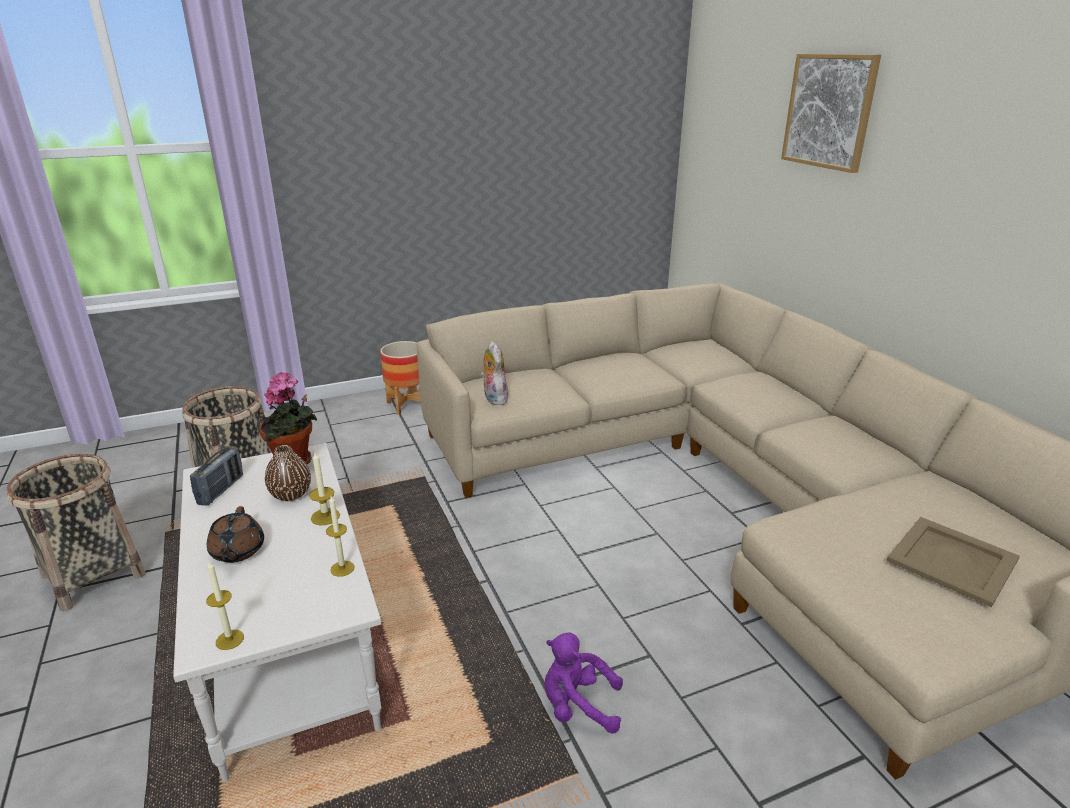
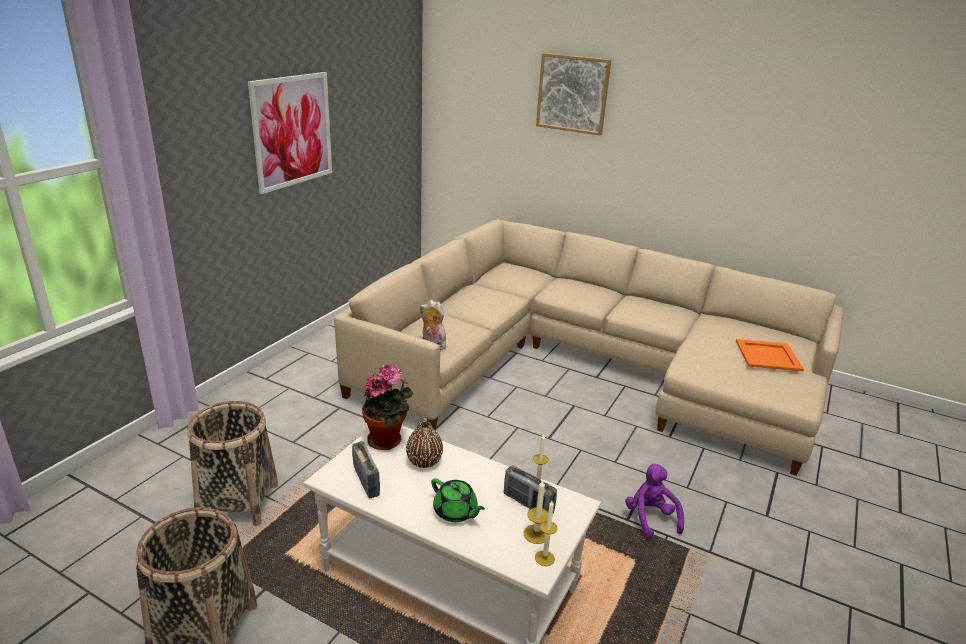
camera: 40 degrees left, 0 degrees up
brown teapot [207,506,264,563] -> green teapot [431,478,485,522]
candle [309,452,340,525] -> candle moved to [524,480,548,544]
planter [380,341,421,415] -> none
purple plush toy [544,632,623,734] -> purple plush toy turned 105 degrees clockwise [625,464,684,539]
beige tray [886,517,1020,607] -> orange tray [736,339,804,371]
none -> picture [248,72,332,194]
none -> radio [504,465,557,513]

